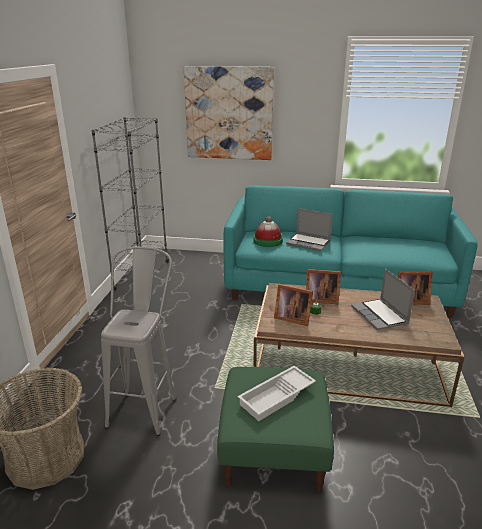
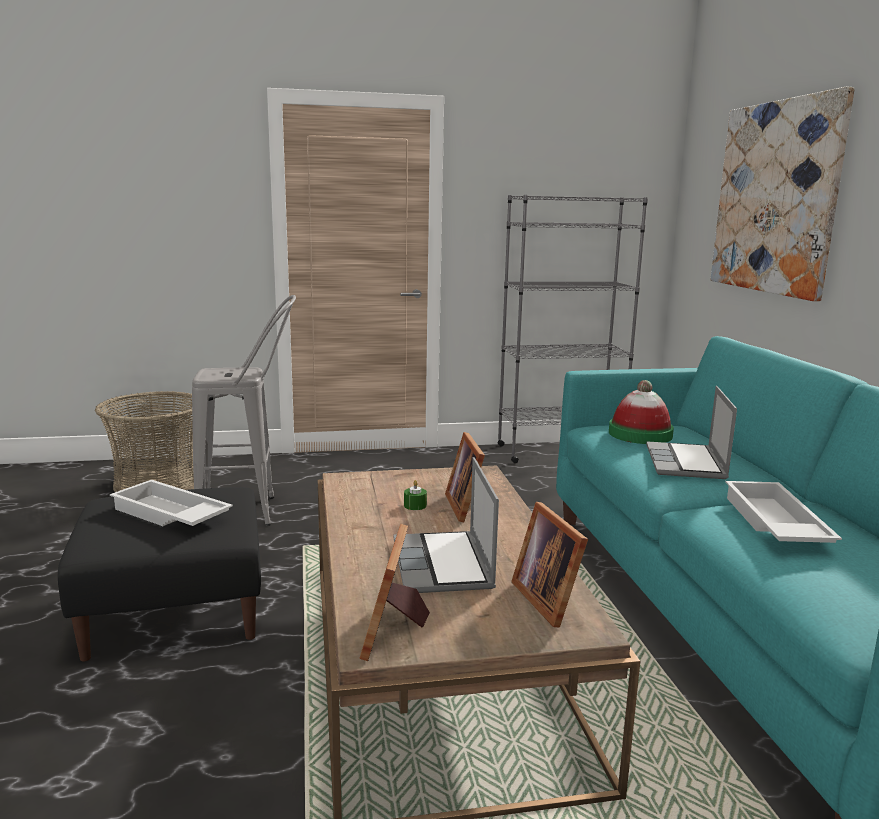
camera: 70 degrees right, 10 degrees down
green ottoman [217,367,334,492] -> black ottoman [58,487,261,661]
picture frame [274,284,313,326] -> picture frame moved to [360,524,430,661]
laptop [351,269,415,330] -> laptop turned 60 degrees counterclockwise [394,457,499,593]
none -> white tray [725,481,842,543]

